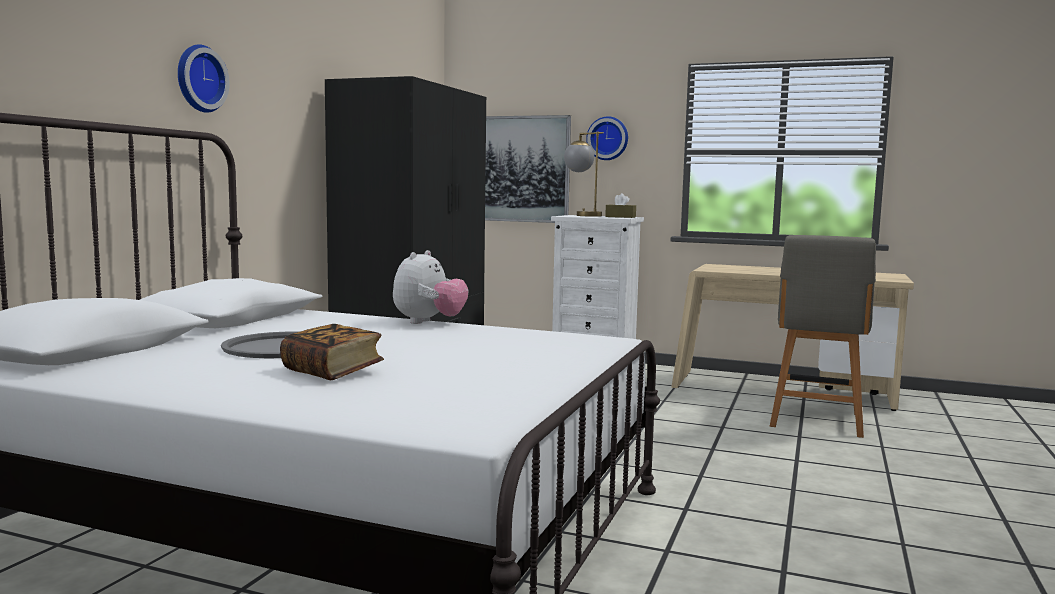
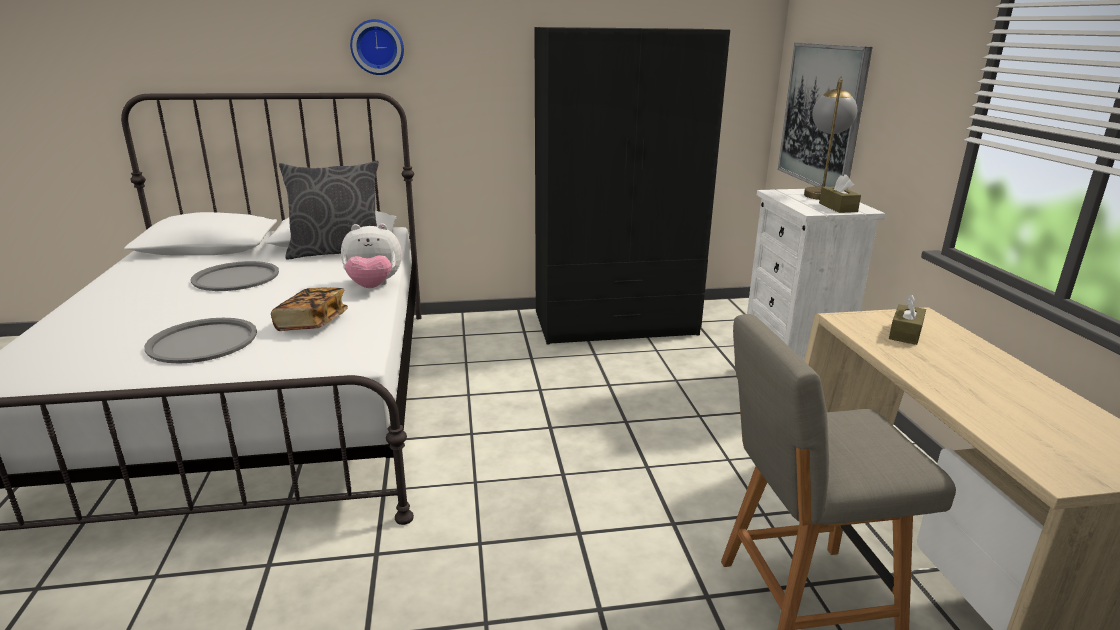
camera: 60 degrees right, 15 degrees up
book [280,324,384,380] -> book moved to [271,288,348,331]
wall clock [586,116,628,160] -> none
none -> grey tray [144,318,257,364]
none -> grey pillow [279,161,379,260]
none -> brown tissue box [889,294,926,345]

